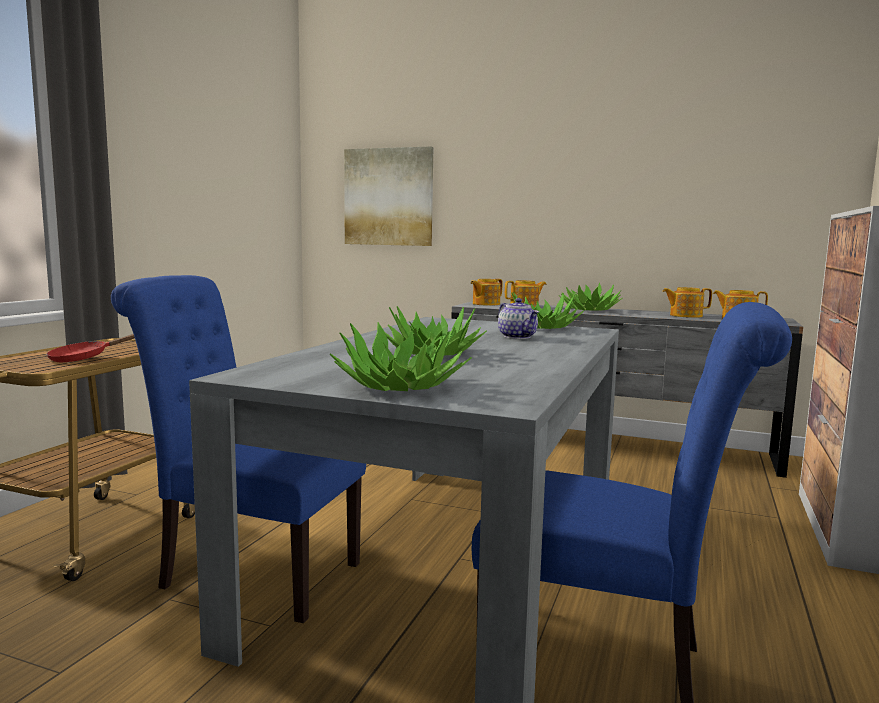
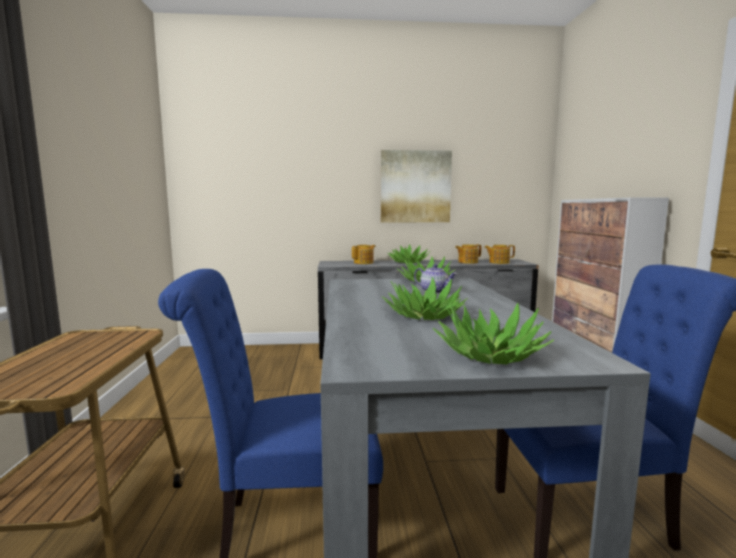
camera: 25 degrees left, 0 degrees up
red frying pan [46,334,135,362] -> none
picture [344,146,433,246] -> picture moved to [381,150,452,222]
teapot [471,279,502,306] -> none

